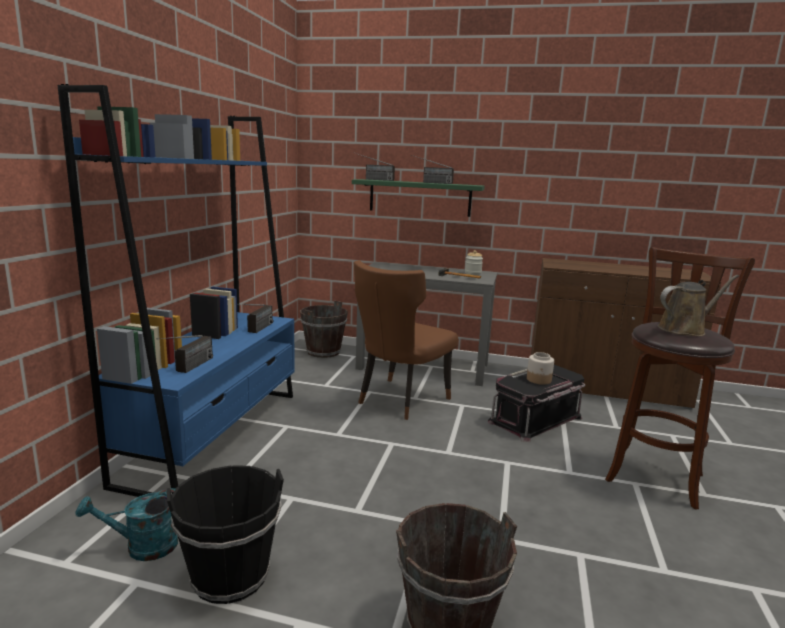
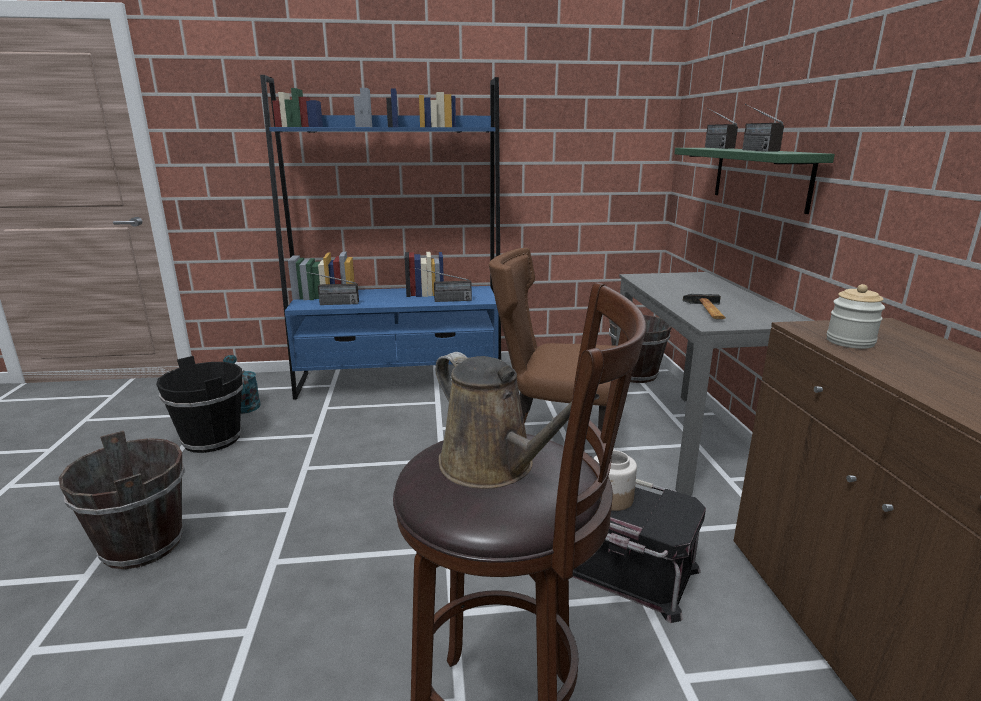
camera: 70 degrees right, 5 degrees up
jar [465,250,483,275] -> jar moved to [827,284,885,349]

